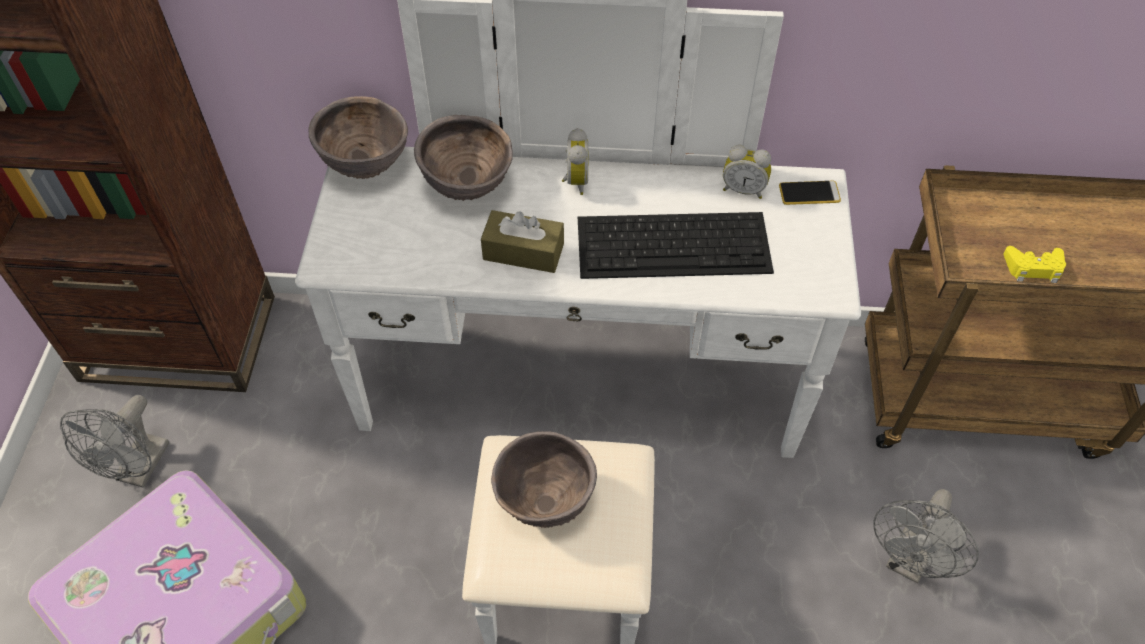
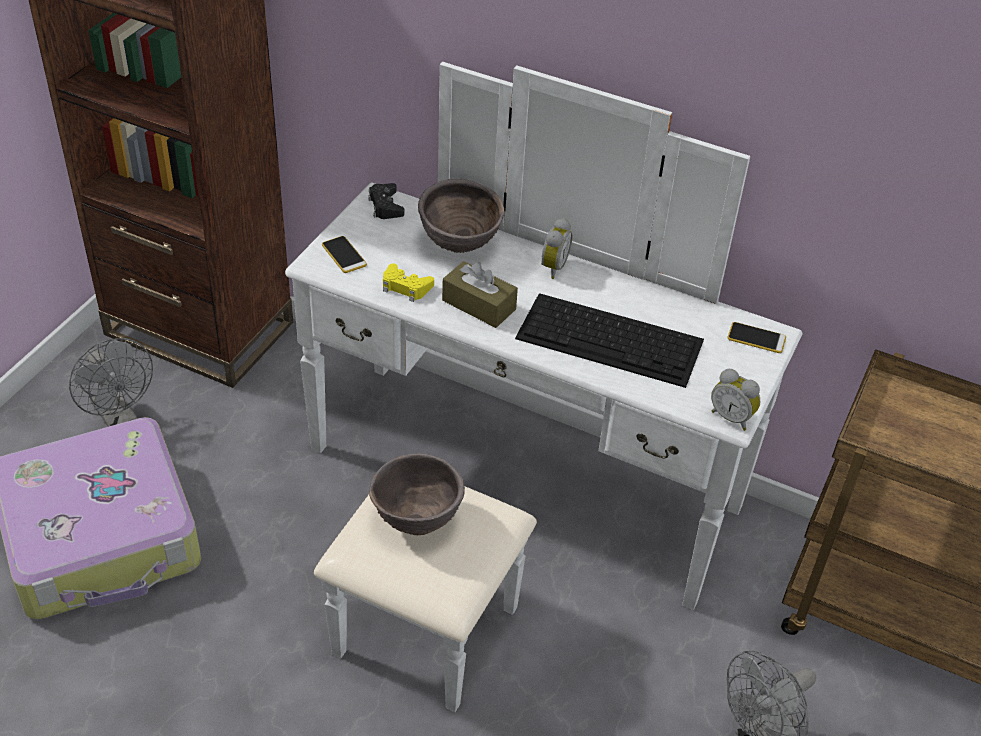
camera: 20 degrees right, 10 degrees down
grey fan [60,395,169,488] -> grey fan turned 75 degrees counterclockwise [69,338,153,427]
brown bowl [308,96,408,179] -> black game controller [368,183,404,219]
alarm clock [723,145,771,199] -> alarm clock moved to [711,369,760,431]
yellow game controller [1003,246,1066,283] -> yellow game controller moved to [383,264,434,302]
none -> phone [322,236,367,273]

